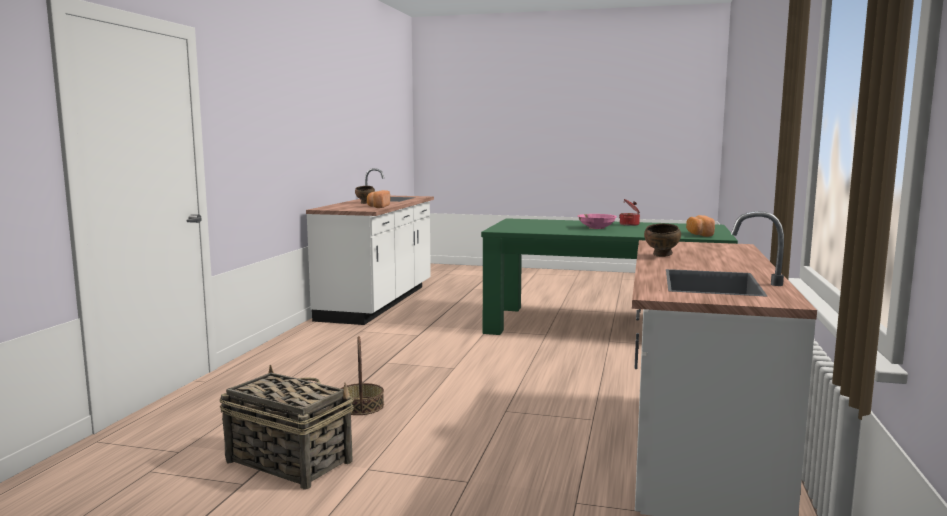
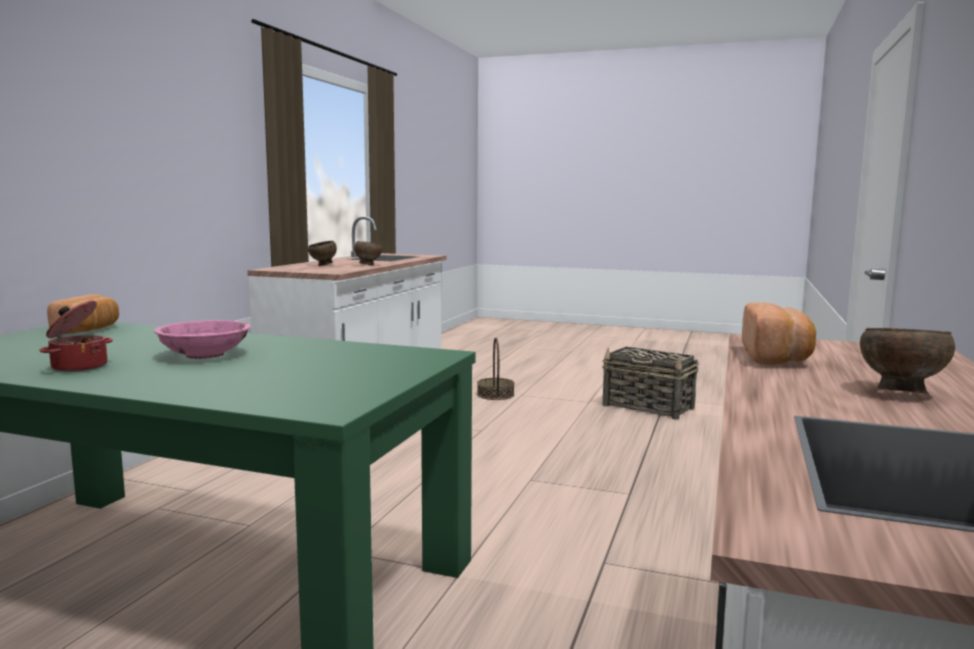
camera: 175 degrees left, 0 degrees up
basket [341,336,384,415] -> basket moved to [477,338,515,400]
none -> brown bowl [308,241,337,266]

